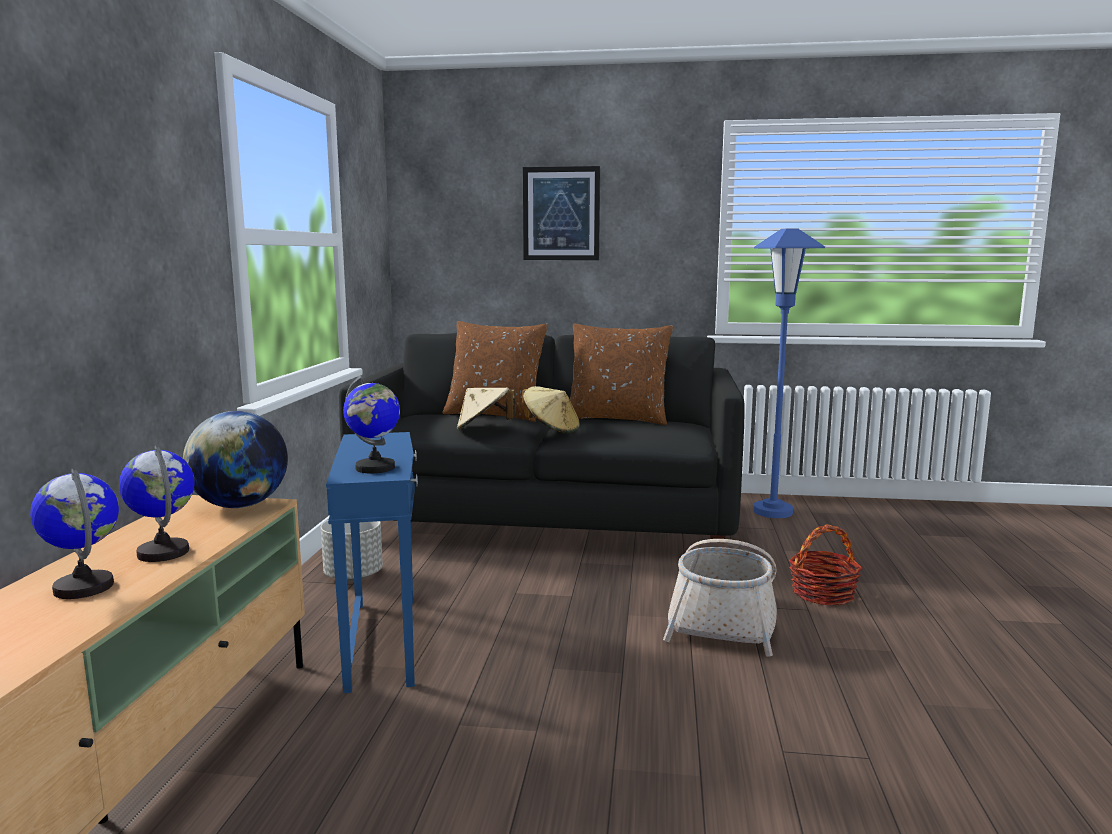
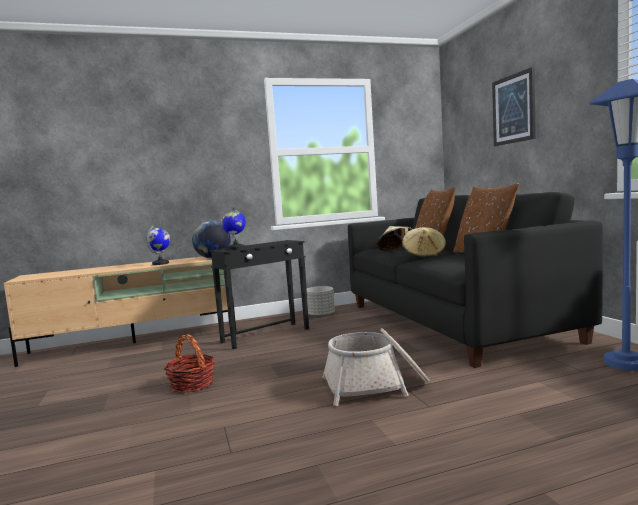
camera: 65 degrees right, 5 degrees down
globe [30,469,119,599] -> none
blue side table [326,432,418,693] -> black side table [209,240,309,349]
basket [789,524,862,605] -> basket moved to [164,334,215,393]

